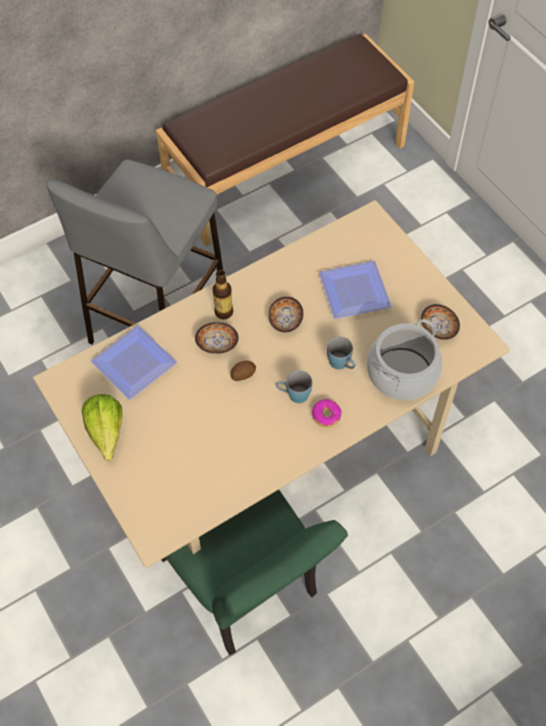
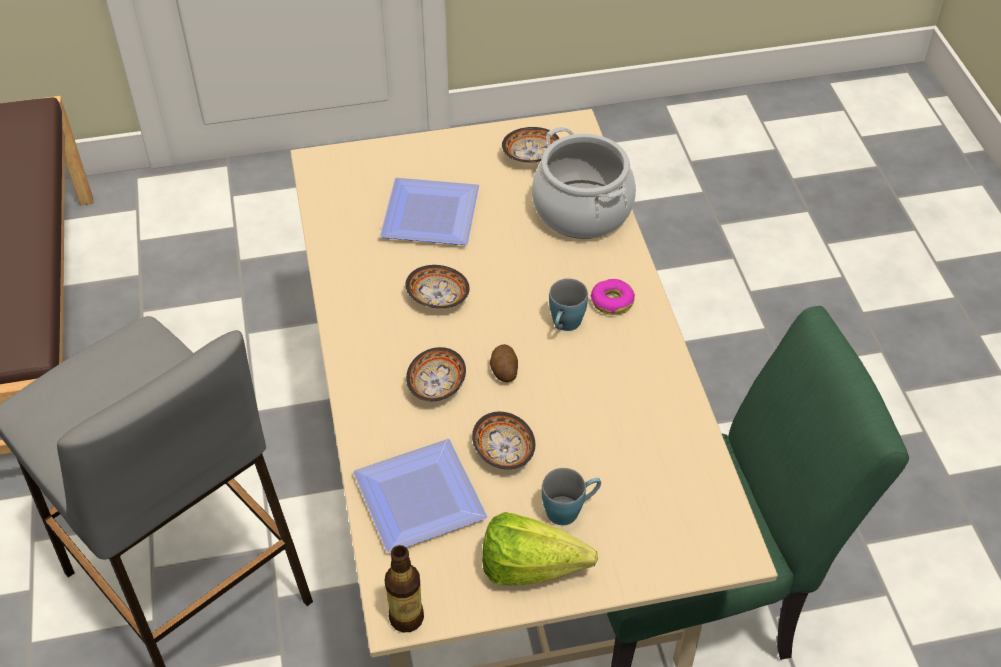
camera: 70 degrees left, 10 degrees down
bottle [213,270,233,319] -> bottle moved to [384,545,424,632]
blue mug [327,336,356,370] -> blue mug moved to [542,468,601,525]
none -> bowl [472,412,535,469]

